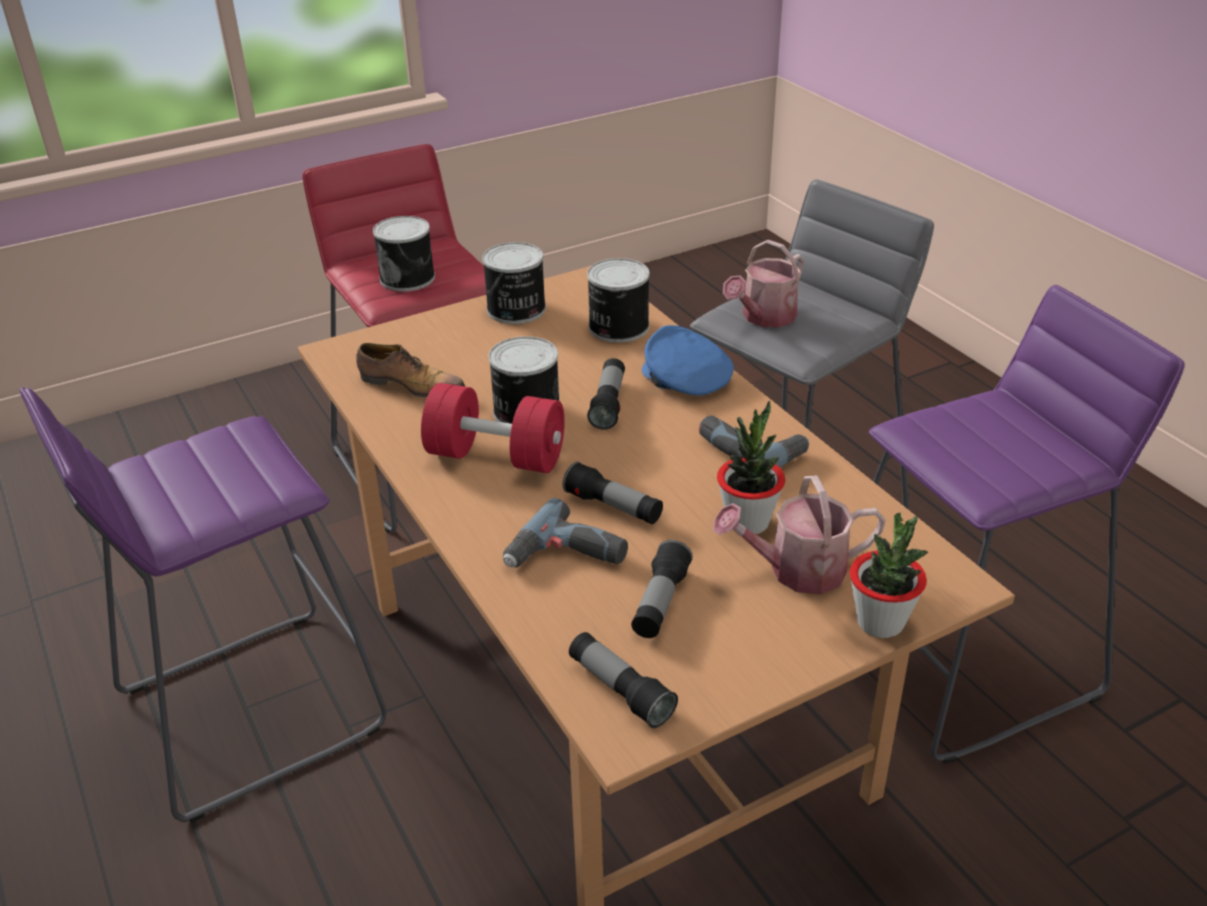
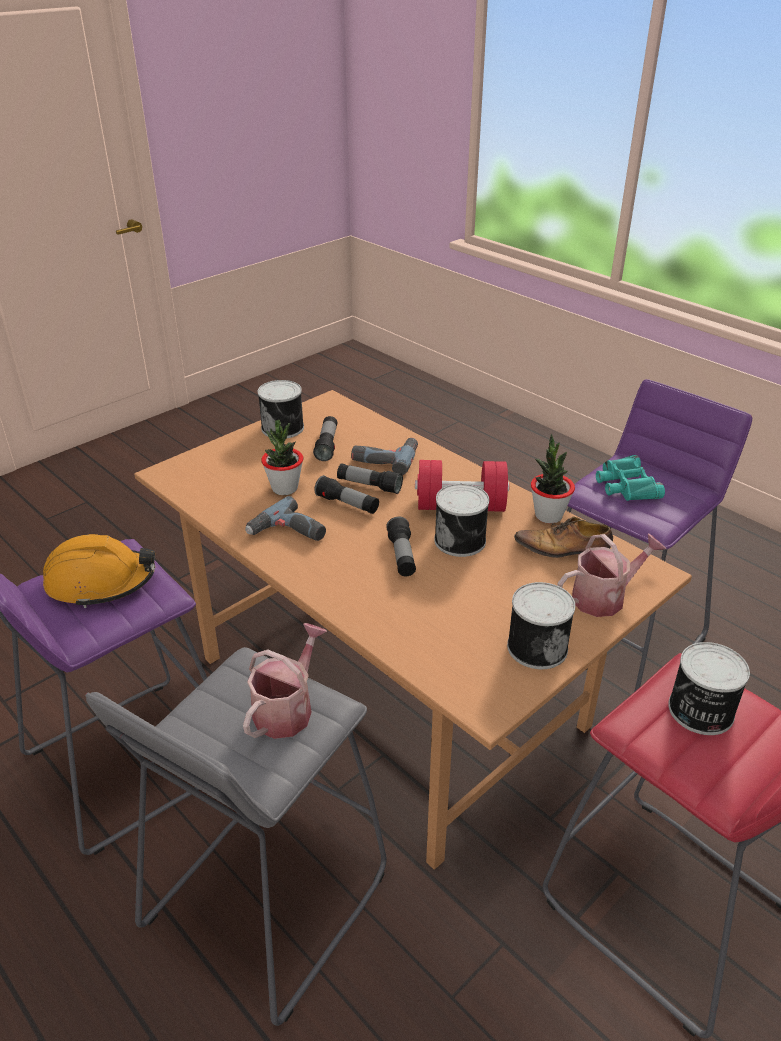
camera: 165 degrees right, 0 degrees up
flashlight [569,632,678,728] -> flashlight moved to [314,475,379,514]
can [587,258,650,343] -> can moved to [258,380,304,439]
blue cap [642,325,734,396] -> none
watering can [713,475,886,594] -> watering can moved to [557,534,666,617]
potted plant [849,513,929,638] -> potted plant moved to [531,434,575,523]
none -> orange hard hat [43,534,155,608]
none -> turquoise binoculars [596,455,665,501]

